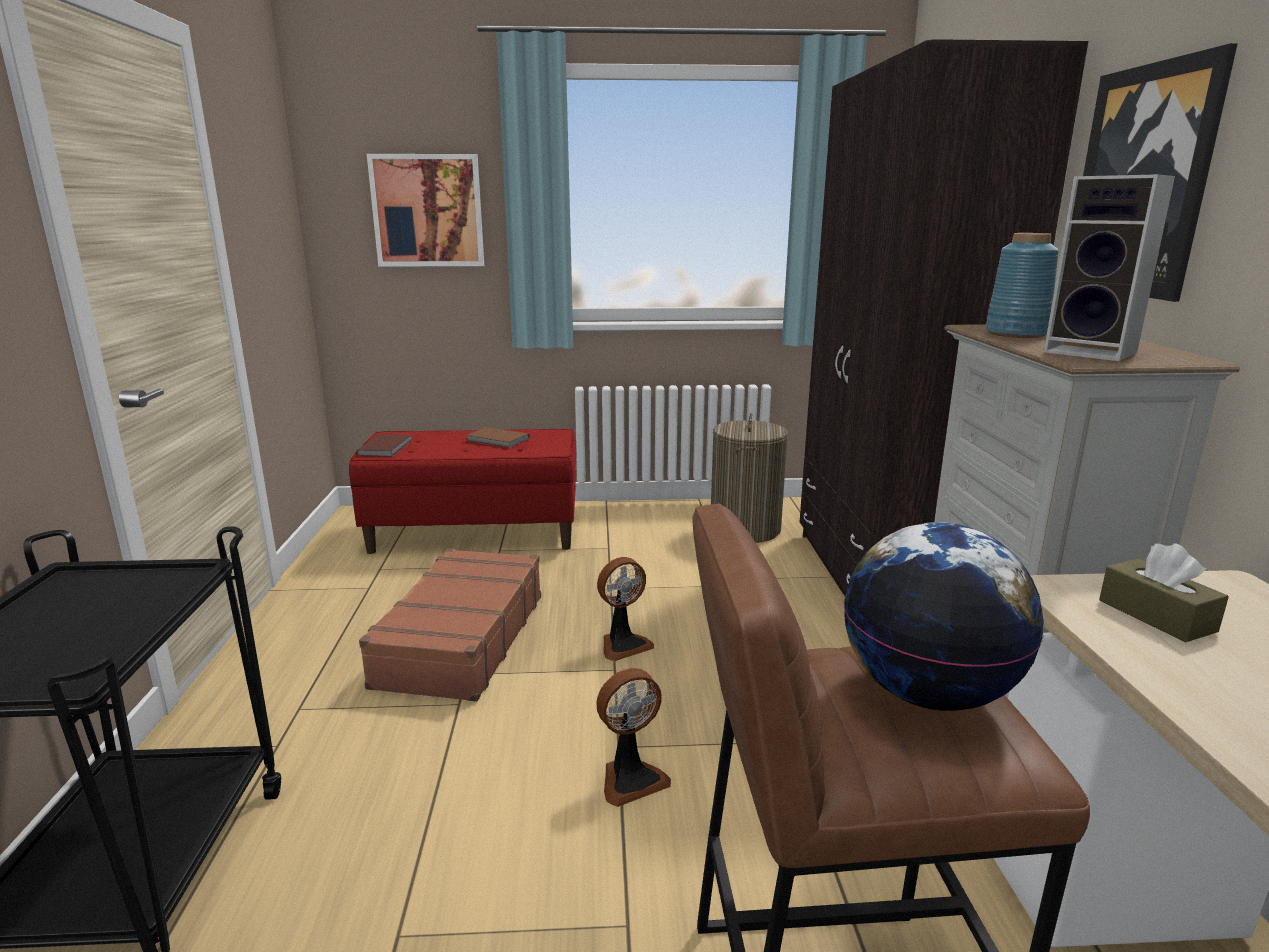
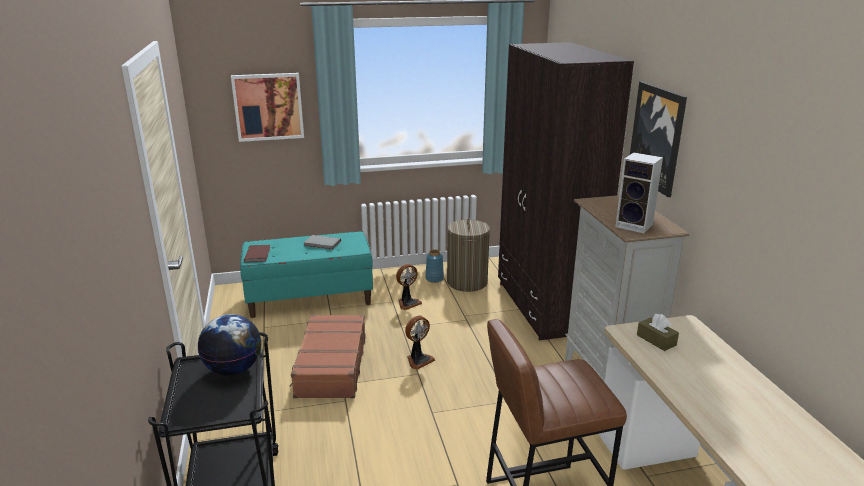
camera: 10 degrees left, 5 degrees up
red bench [349,429,576,554] -> turquoise bench [240,231,373,318]
brown book [466,427,530,448] -> grey book [303,235,341,250]
fan [596,668,671,807] -> fan moved to [396,264,422,310]
globe [844,522,1044,711] -> globe moved to [198,314,261,376]
blue vase [985,233,1059,338] -> blue vase moved to [425,249,444,283]

